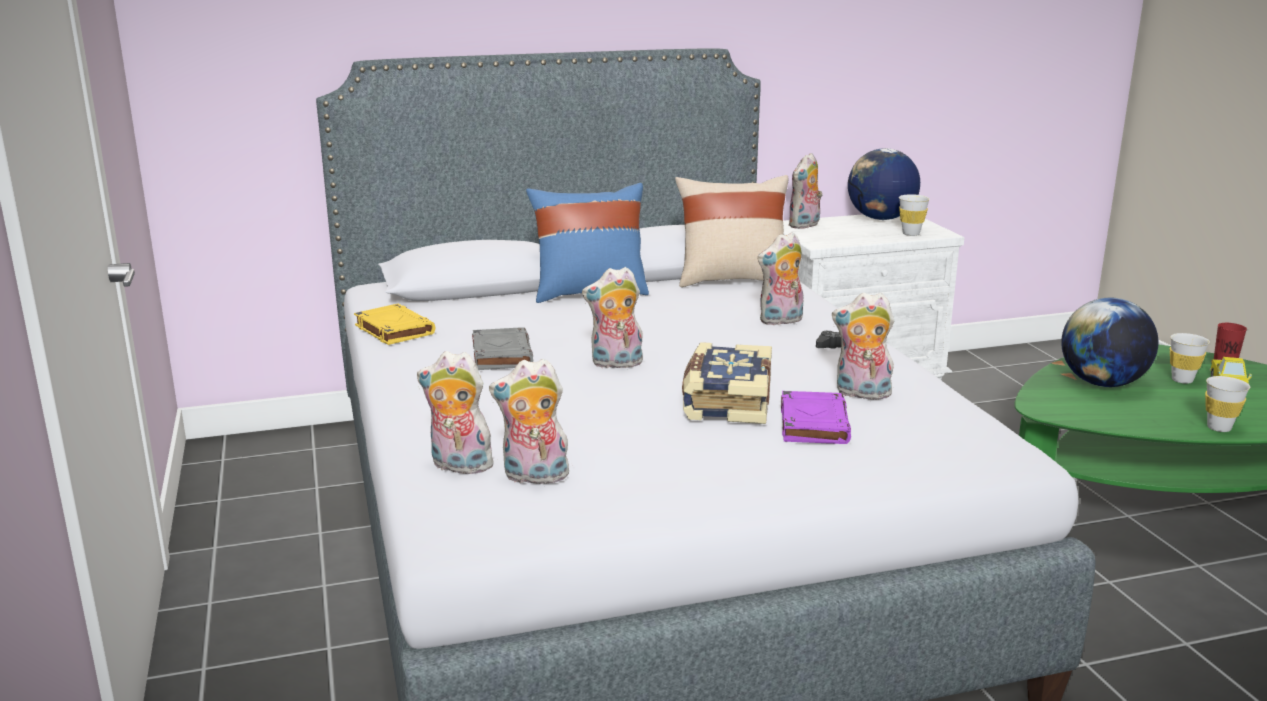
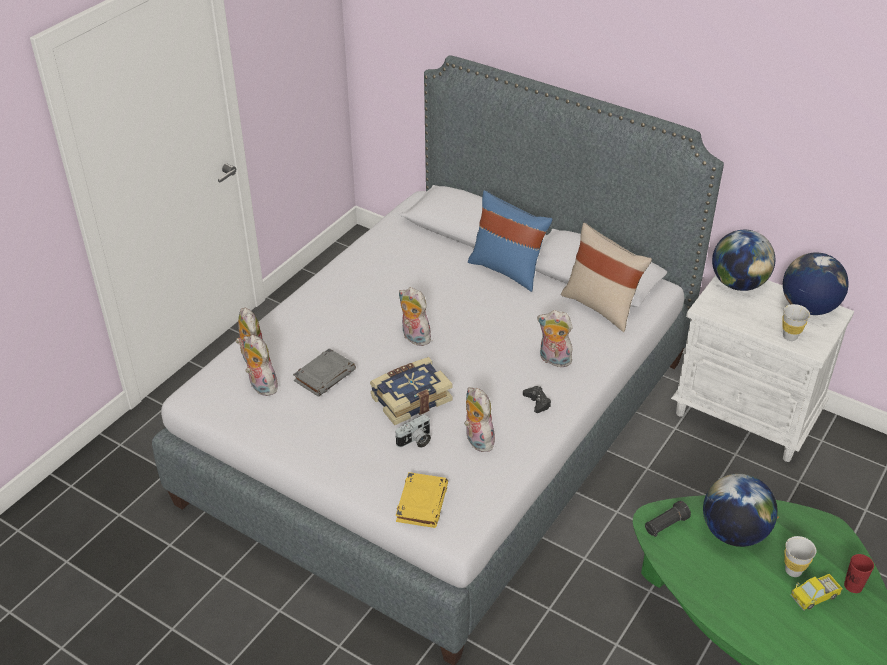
camera: 50 degrees right, 20 degrees up
yellow book [354,304,435,345] -> yellow book moved to [396,472,448,528]
grey book [472,327,533,370] -> grey book moved to [293,348,356,397]
purple book [781,391,851,444] -> camera [395,415,431,448]
plush toy [788,153,822,229] -> globe [712,230,775,291]
white cup [1205,376,1250,432] -> none
none -> black flashlight [645,501,691,537]

